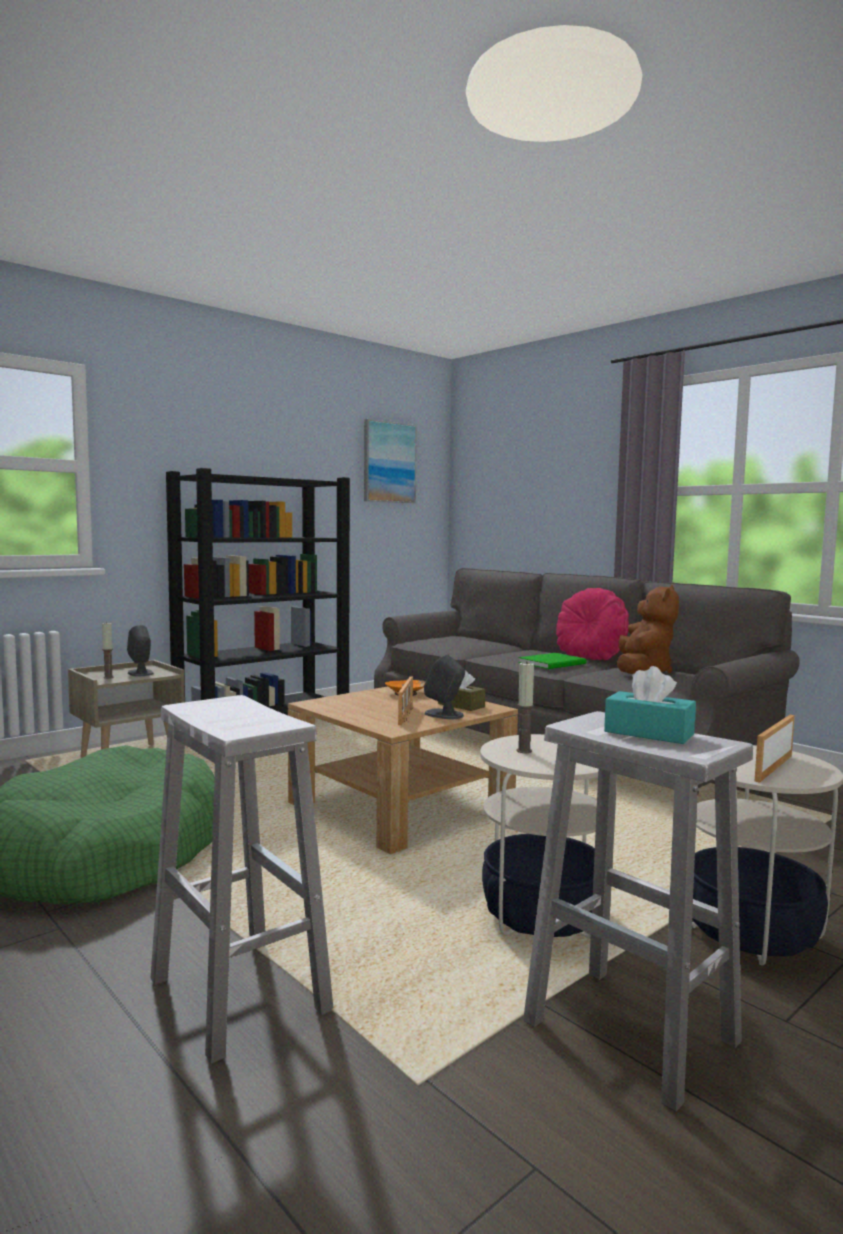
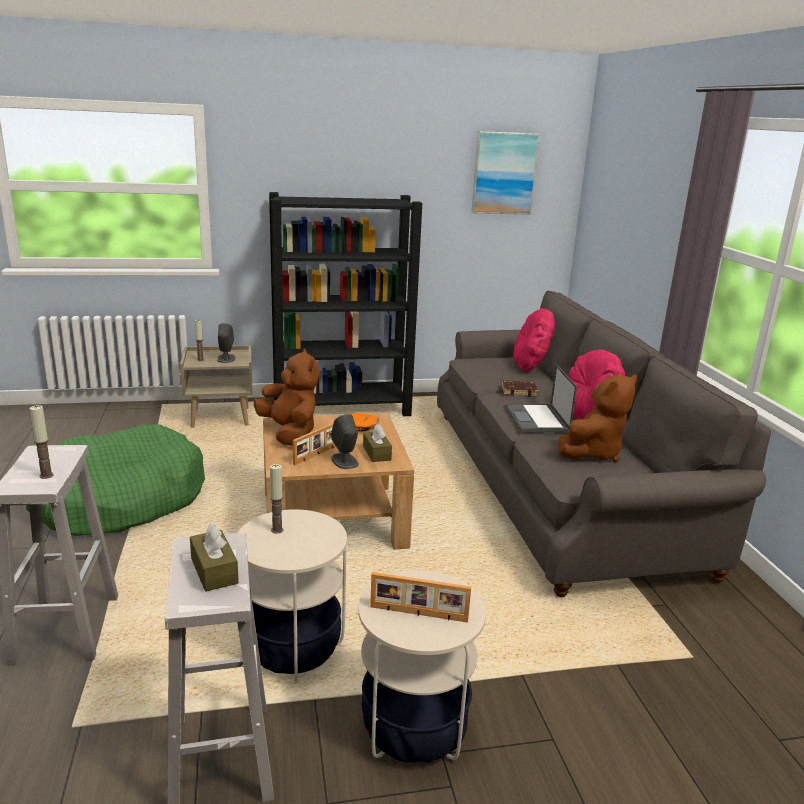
camera: 30 degrees right, 15 degrees up
green book [518,653,586,669] -> laptop [505,364,577,432]
turquoise tissue box [604,666,696,744] -> brown tissue box [190,524,239,592]
picture frame [755,715,795,783] -> picture frame turned 150 degrees counterclockwise [370,572,471,623]
none -> candle [29,405,54,479]
none -> brown plush toy [254,348,319,446]
none -> brown book [502,380,538,397]
none -> pink pillow [513,308,555,372]

